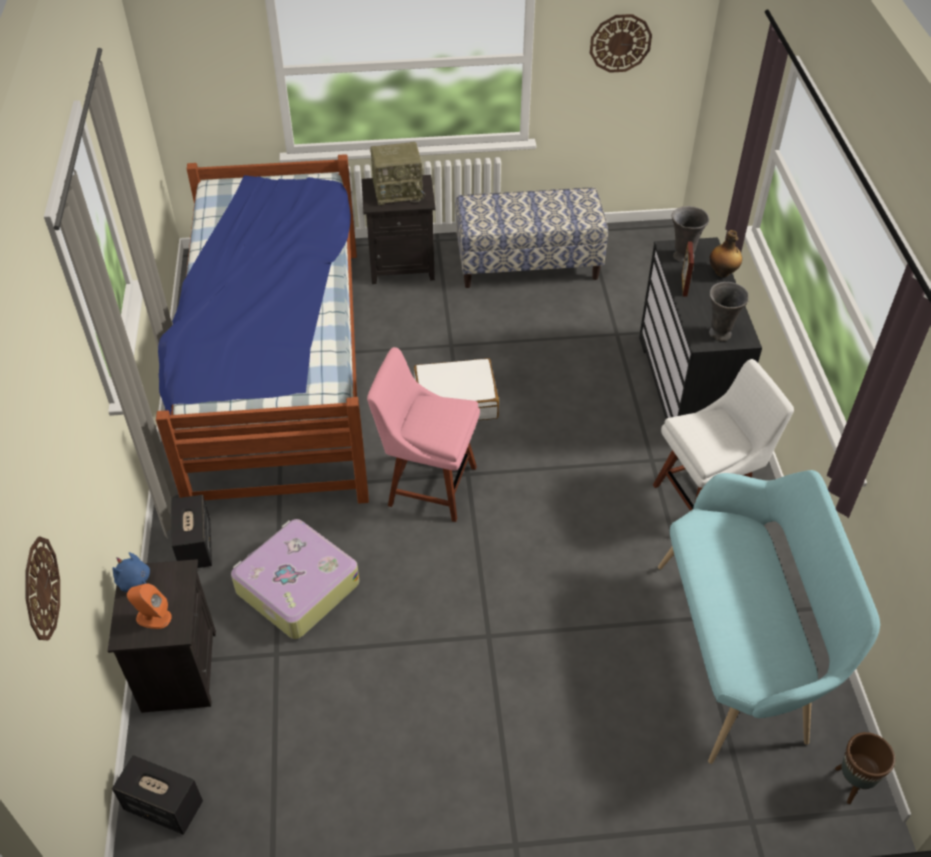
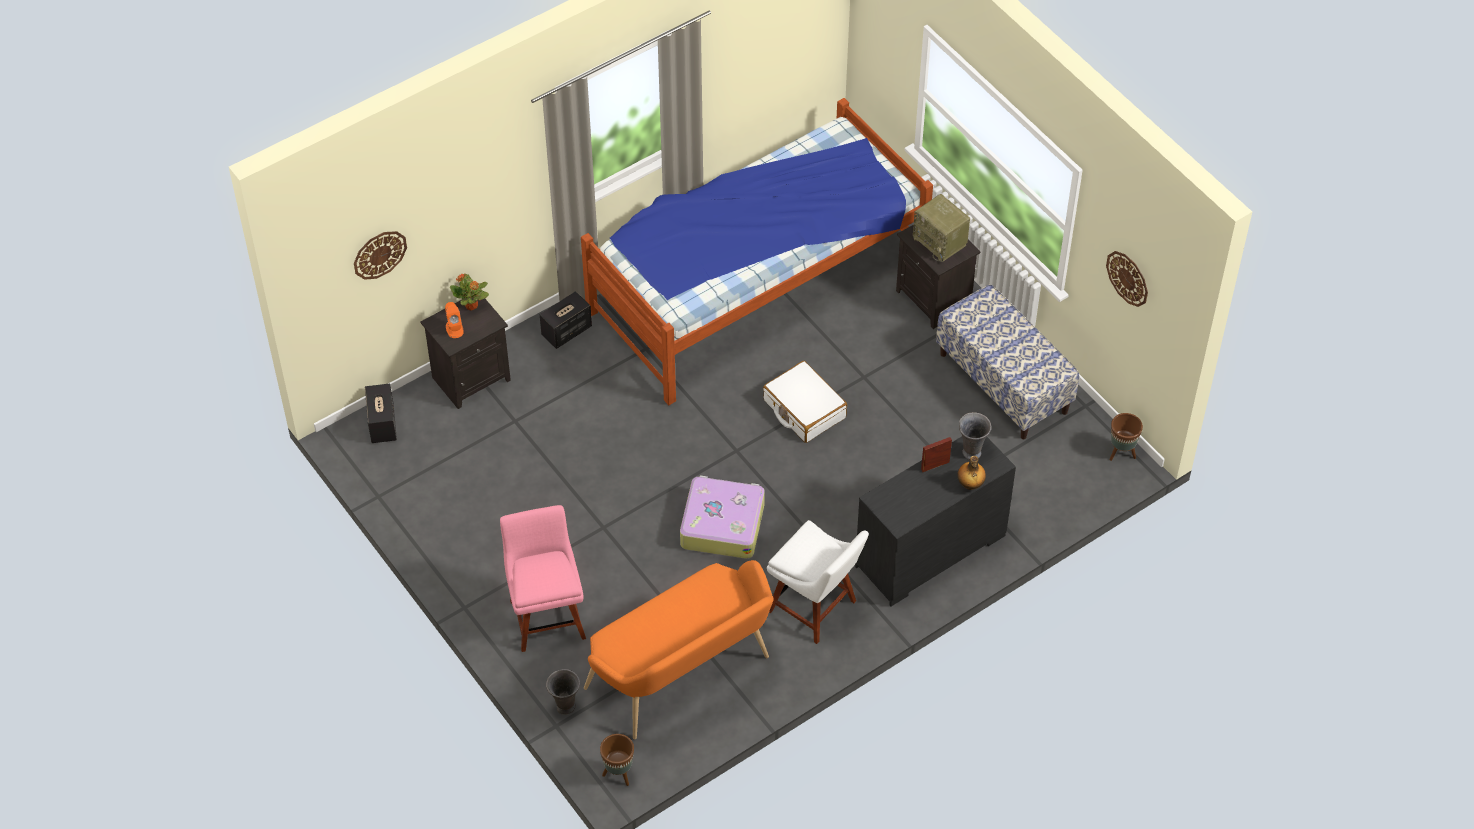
camera: 60 degrees right, 5 degrees up
blue plush toy [113,552,150,592] -> potted plant [450,274,489,311]
suitcase [231,519,359,639] -> suitcase moved to [680,476,765,559]
pink chair [367,347,480,522] -> pink chair moved to [500,505,586,652]
turquoise bench [658,470,880,764] -> orange bench [584,560,773,739]
grey vase [709,282,748,341] -> grey vase moved to [546,669,580,715]
none -> brown planter [1109,413,1143,461]

